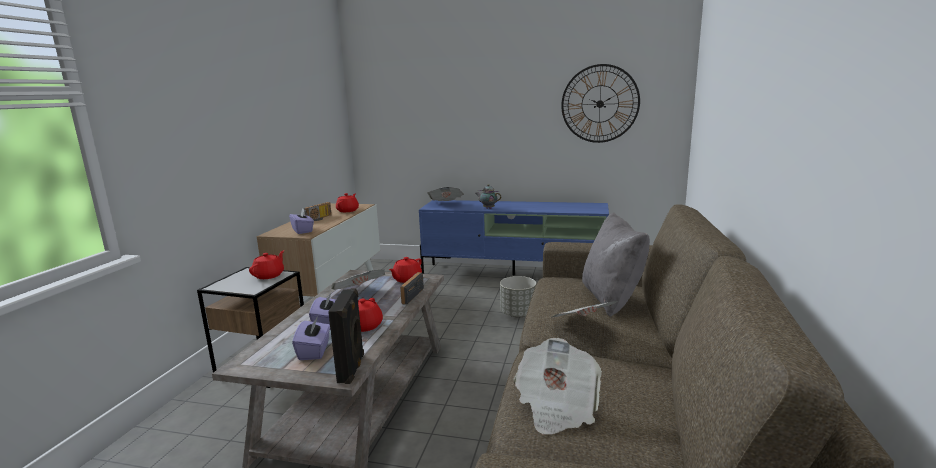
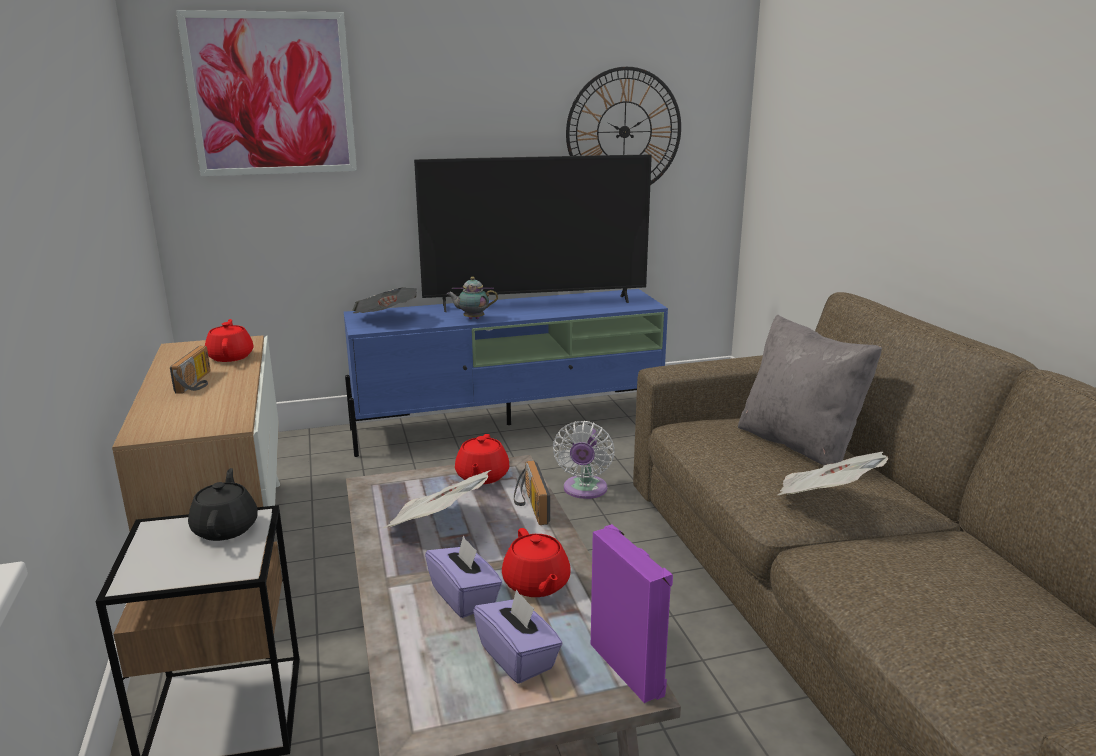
camera: 30 degrees left, 5 degrees up
red teapot [249,250,284,279] -> black teapot [188,468,258,541]
purple tissue box [289,208,314,234] -> none
black speaker [328,288,364,384] -> purple speaker [591,524,673,703]
grey planter [500,276,536,318] -> white fan [553,421,615,499]
newspaper [514,338,602,435] -> none
none -> picture [176,10,357,176]
none -> television [414,155,652,312]

